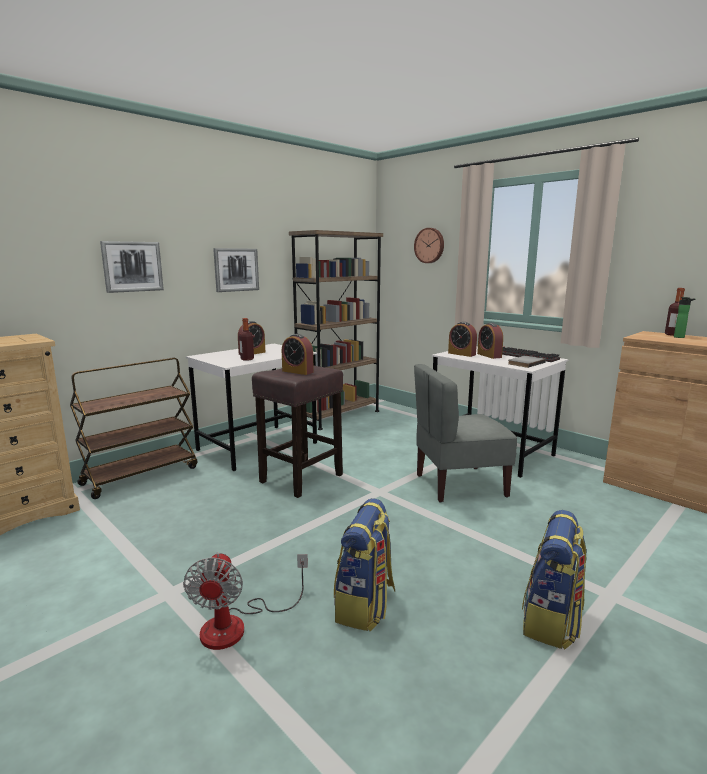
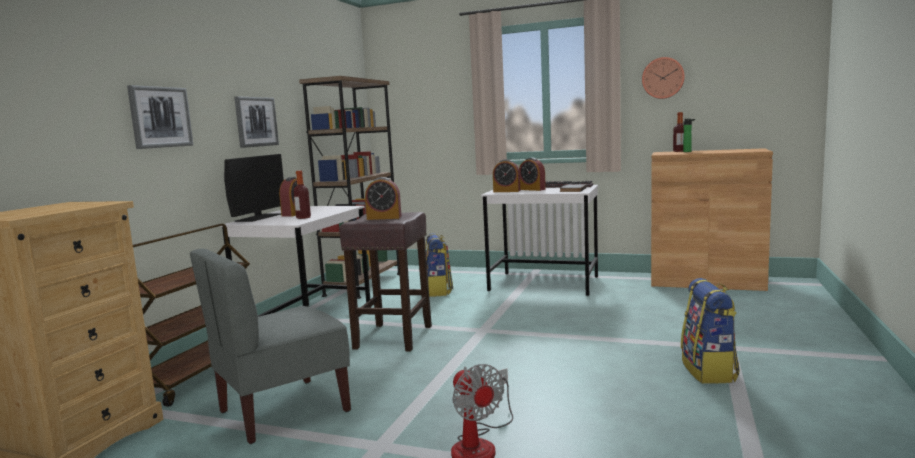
camera: 25 degrees left, 5 degrees down
backpack [334,498,395,631] -> backpack moved to [425,233,453,297]
wall clock [414,228,444,263] -> wall clock moved to [642,57,685,99]
grey chair [414,364,517,503] -> grey chair moved to [190,249,351,444]
none -> monitor [224,154,284,222]

